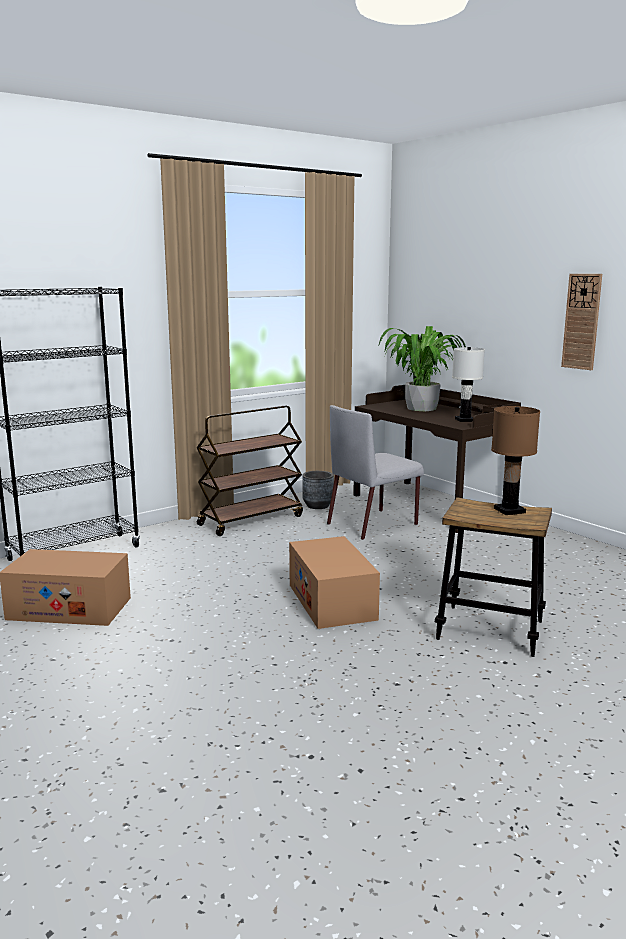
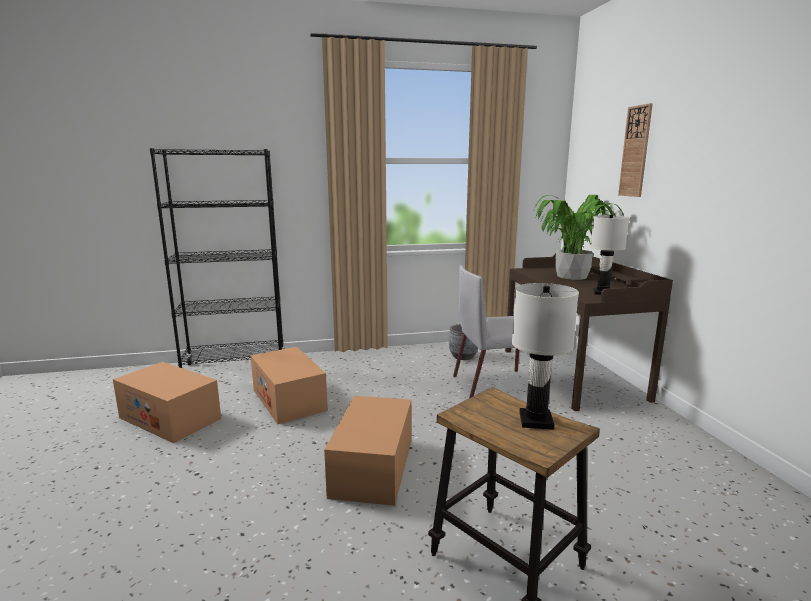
camera: 25 degrees right, 0 degrees up
brown cart [197,406,303,536] -> none
brown table lamp [491,406,540,515] -> white table lamp [512,283,579,430]
wall clock [561,274,602,370] -> wall clock moved to [618,103,653,197]
none -> cardboard box [251,347,328,424]

